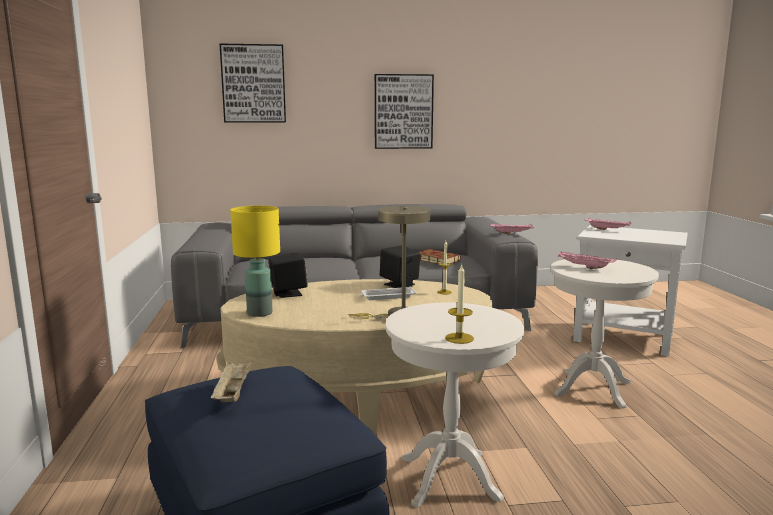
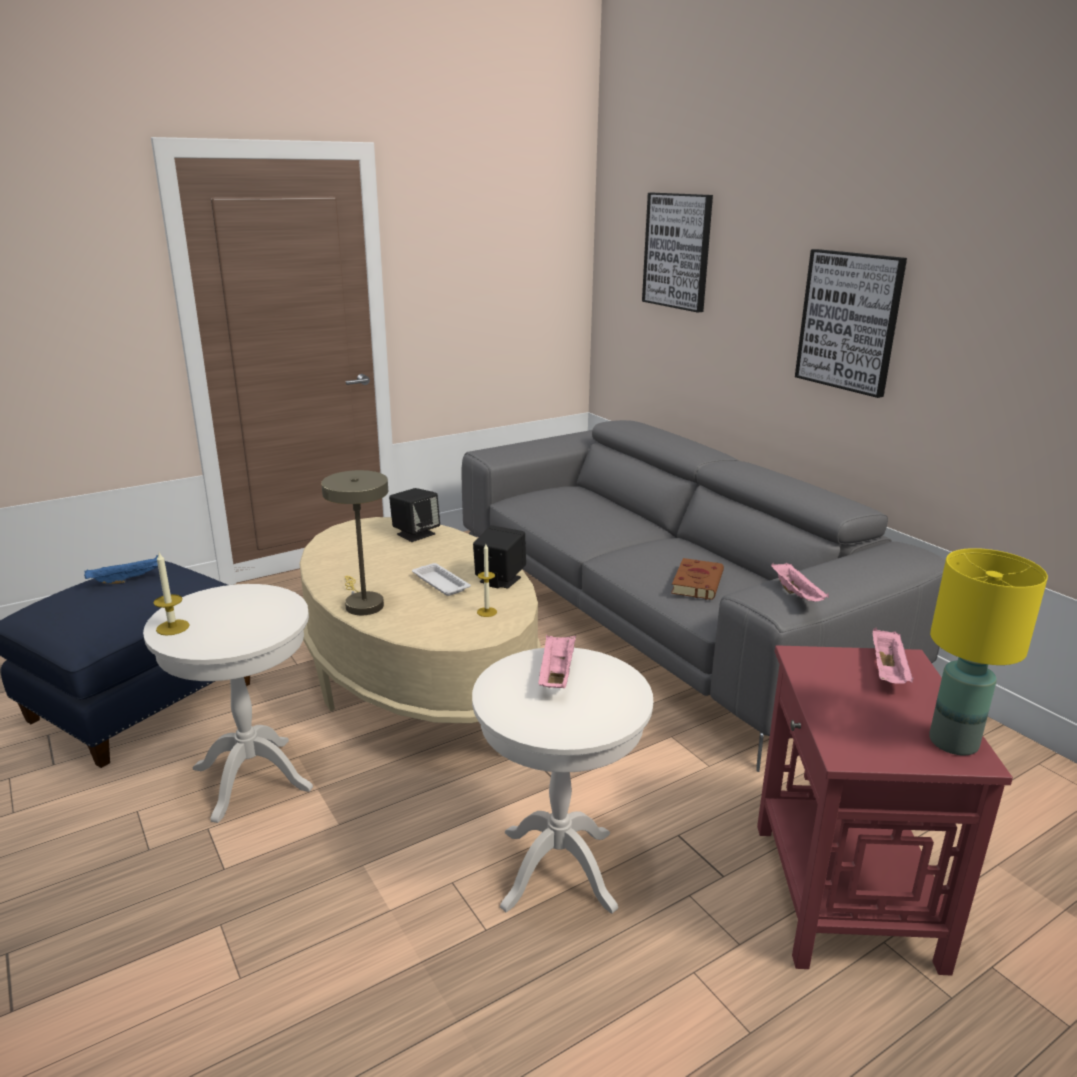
camera: 65 degrees right, 10 degrees up
beige tray [211,361,253,402] -> blue tray [84,555,166,584]
yellow table lamp [230,206,280,317] -> yellow table lamp moved to [929,548,1048,756]
white side table [573,225,688,357] -> red side table [757,645,1013,975]

